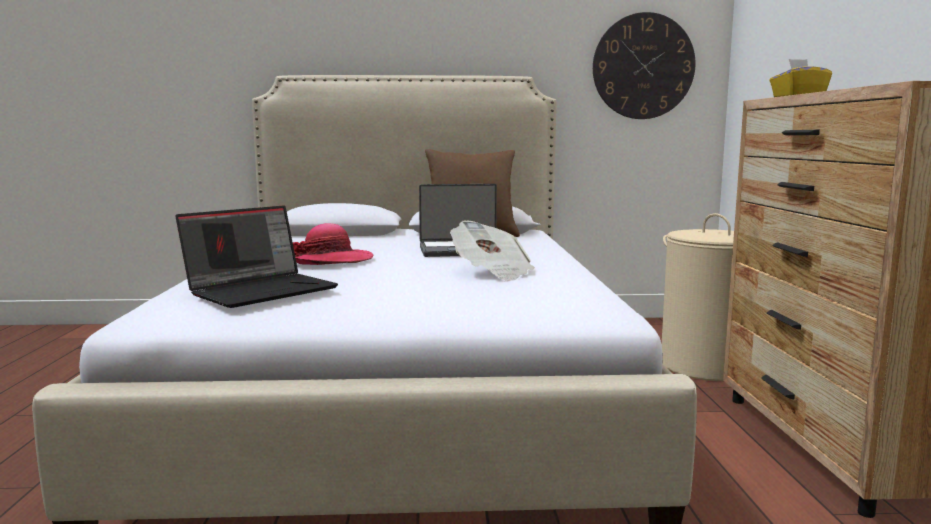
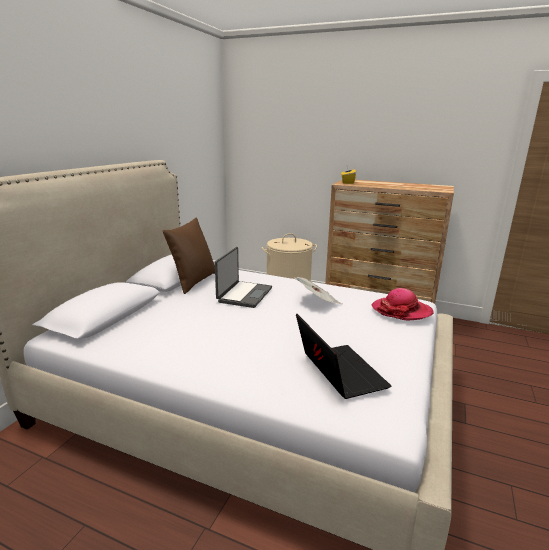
camera: 65 degrees left, 10 degrees up
hat [293,223,373,265] -> hat moved to [372,288,434,320]
wall clock [593,12,696,119] -> none

